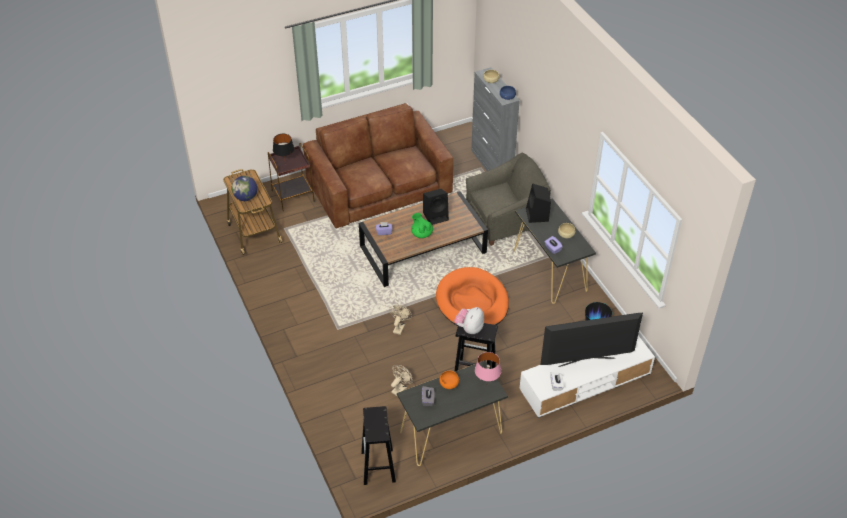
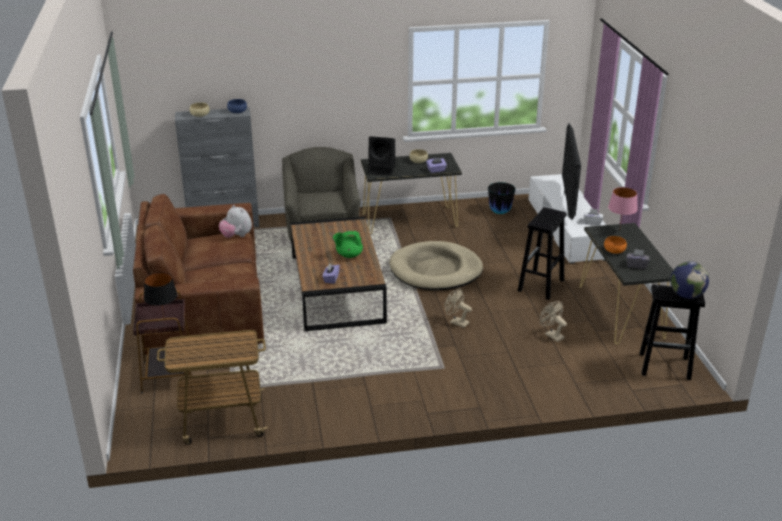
camera: 75 degrees left, 15 degrees down
globe [232,176,257,201] -> globe moved to [670,262,709,299]
black speaker [423,189,449,225] -> none
orange dog bed [436,267,509,326] -> beige dog bed [389,241,483,291]
plush toy [454,307,484,334] -> plush toy moved to [219,205,252,238]

